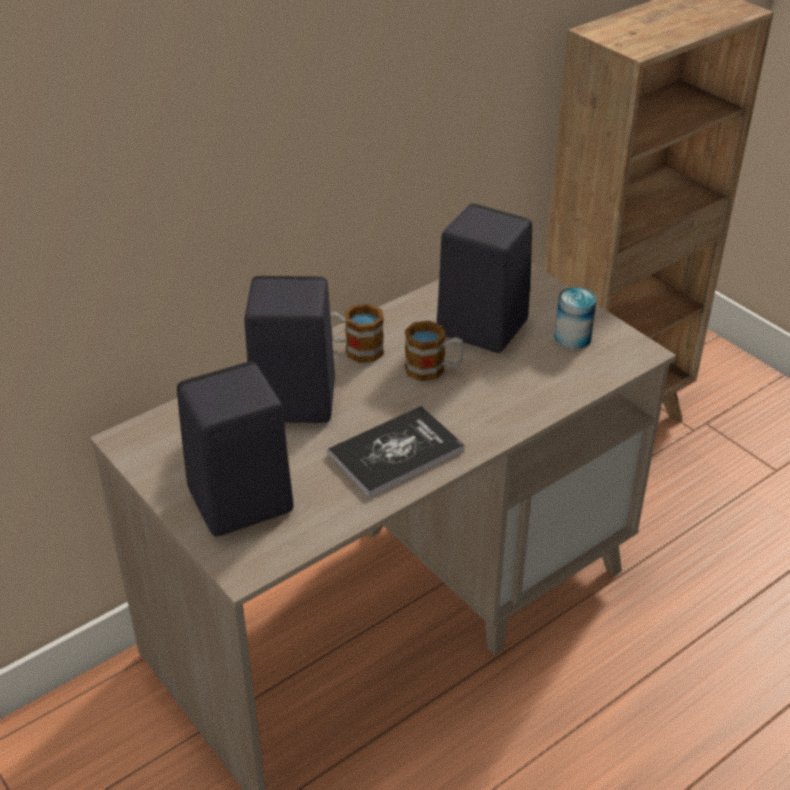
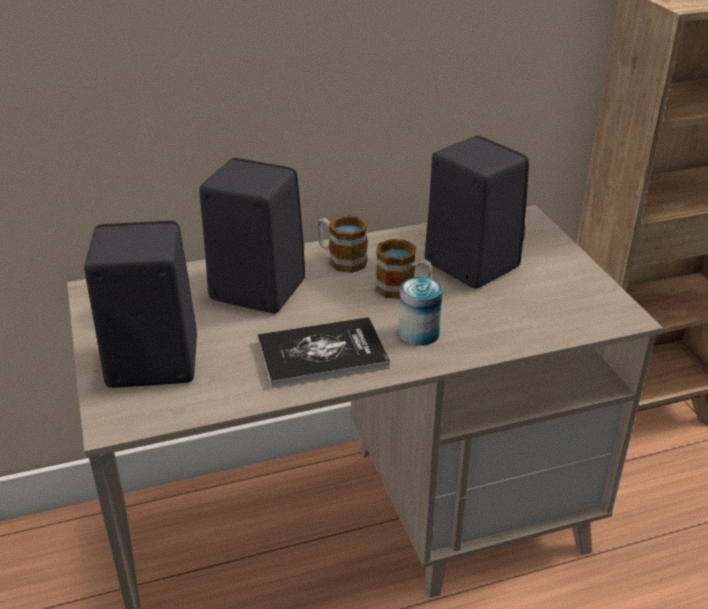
camera: 20 degrees right, 5 degrees down
can [554,287,597,349] -> can moved to [399,276,443,346]

